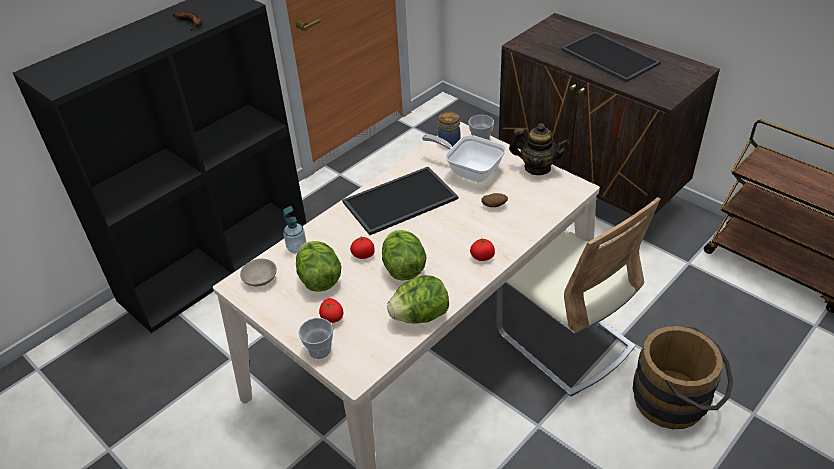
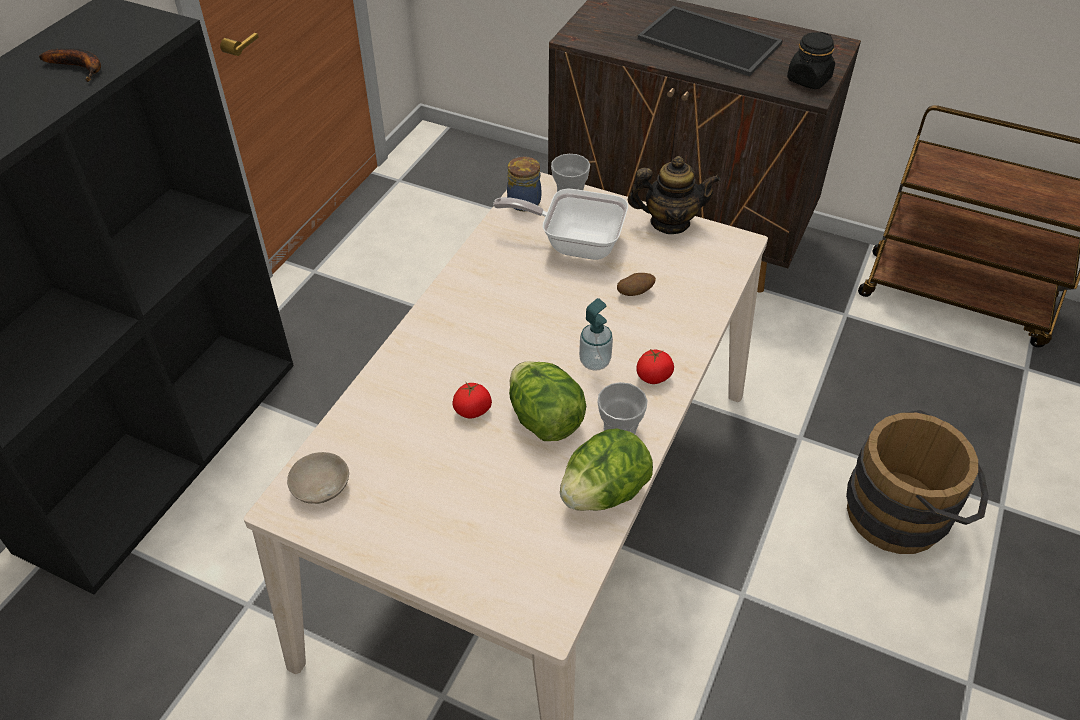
camera: 20 degrees left, 5 degrees up
soap dispenser [283,206,306,253] -> soap dispenser moved to [579,298,613,371]
lettuce [296,241,341,292] -> none
cup [298,318,333,359] -> cup moved to [597,382,648,434]
tomato [319,298,343,323] -> none
tray [342,167,458,235] -> none
beige chair [497,197,660,396] -> none
none -> black jar [787,32,835,89]

